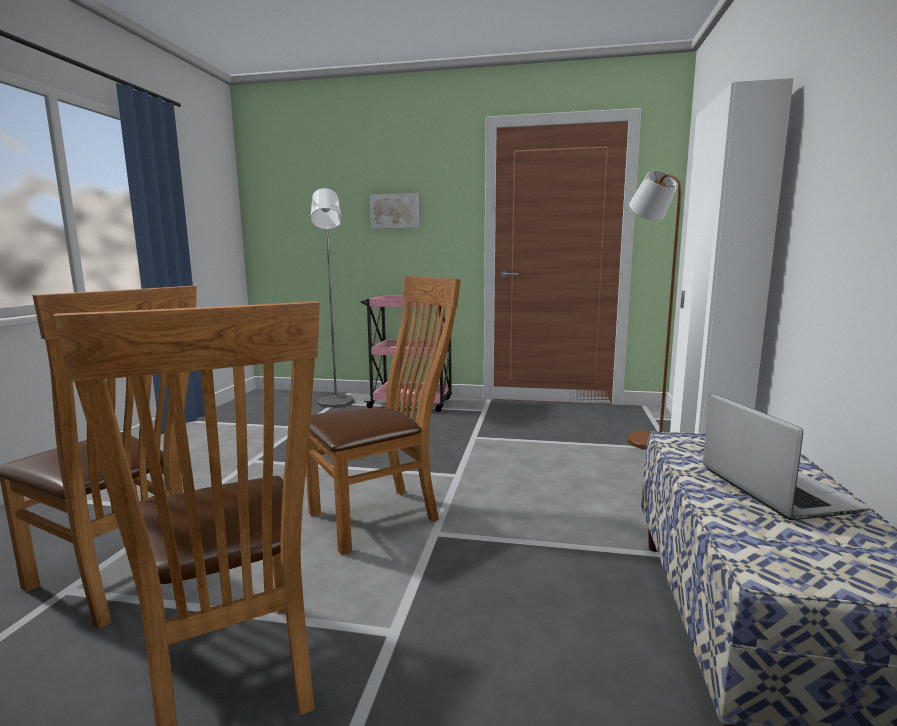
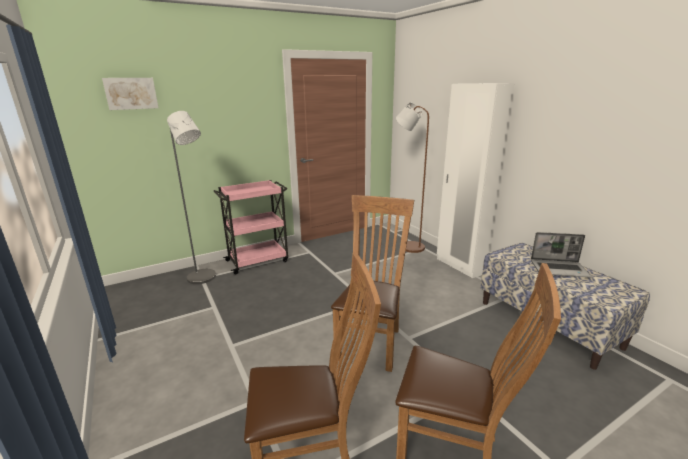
camera: 40 degrees left, 10 degrees up
picture [370,193,419,229] -> picture moved to [102,78,158,110]
laptop [703,393,871,520] -> laptop turned 150 degrees clockwise [531,232,591,277]

